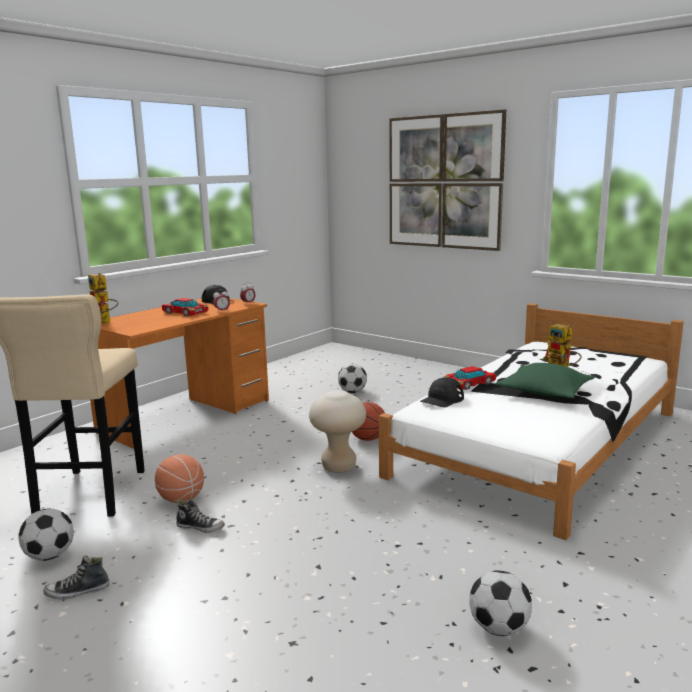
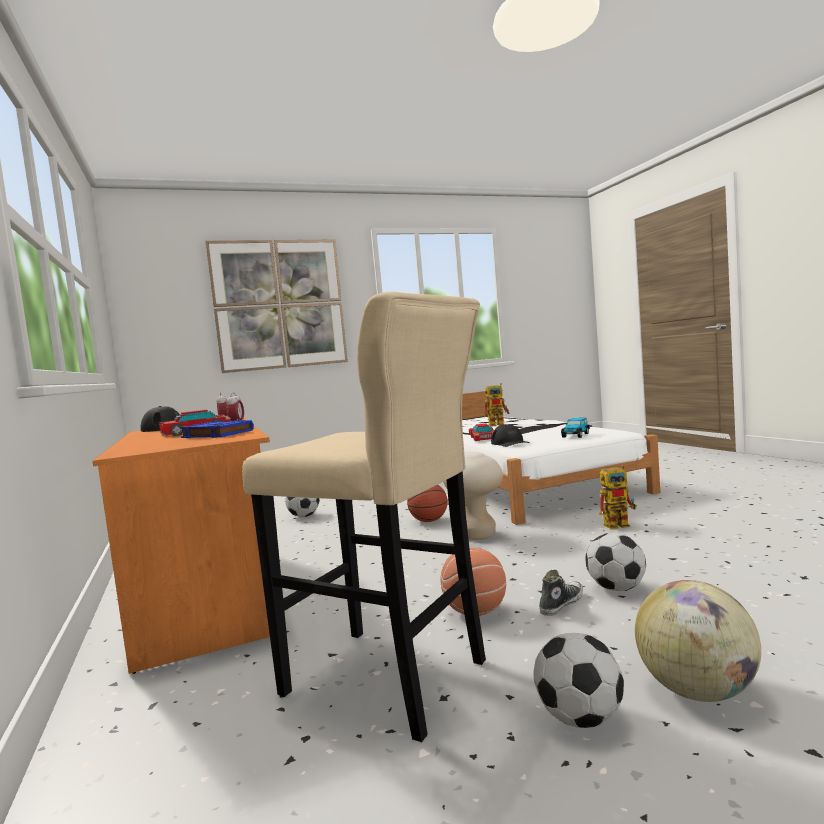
camera: 60 degrees left, 10 degrees down
shoe [43,555,110,600] -> globe [635,580,761,702]
toy robot [88,273,118,324] -> toy robot moved to [599,465,637,529]
football [469,570,532,636] -> football moved to [585,533,646,591]
green pillow [496,363,595,398] -> none
none -> blue book [179,420,254,438]
none -> toy car [561,418,590,438]

